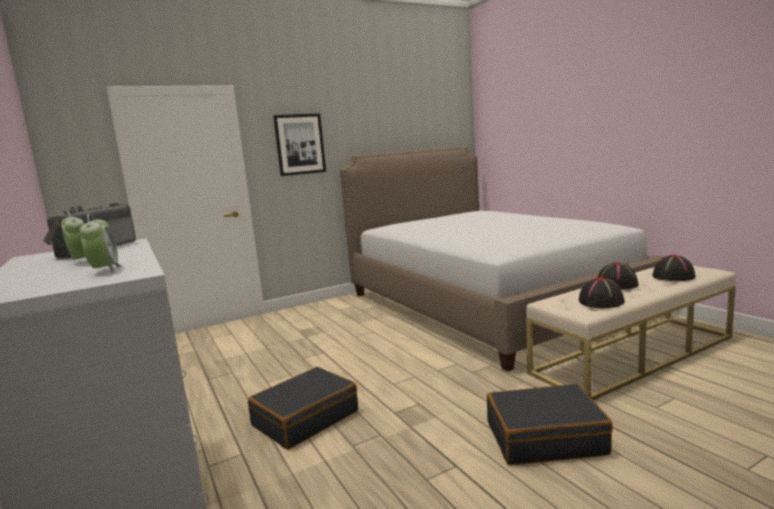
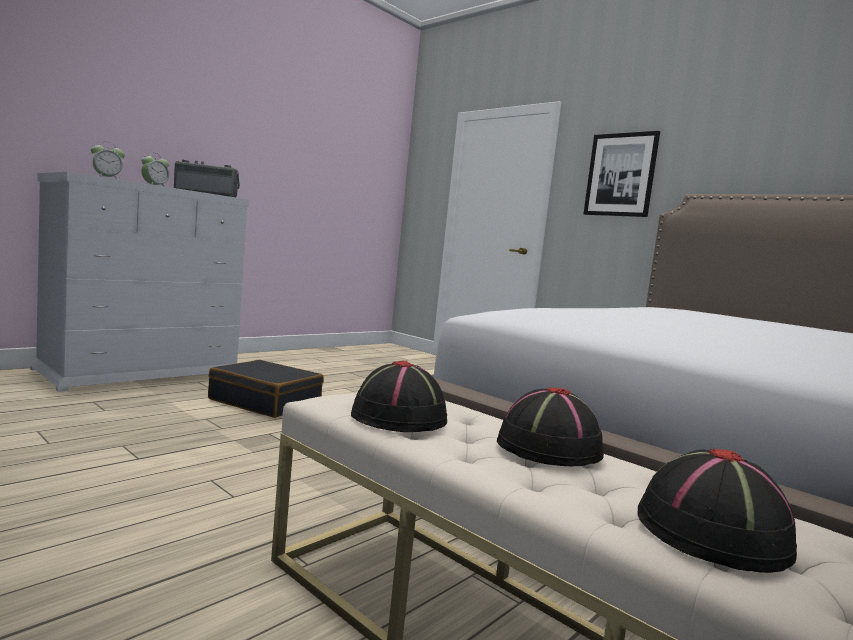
camera: 70 degrees right, 5 degrees down
black suitcase [487,384,613,465] -> none

